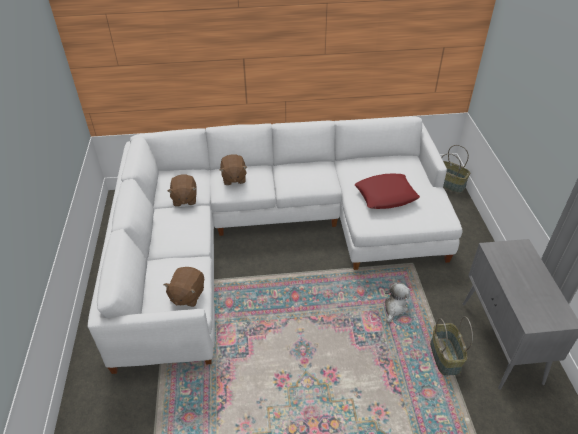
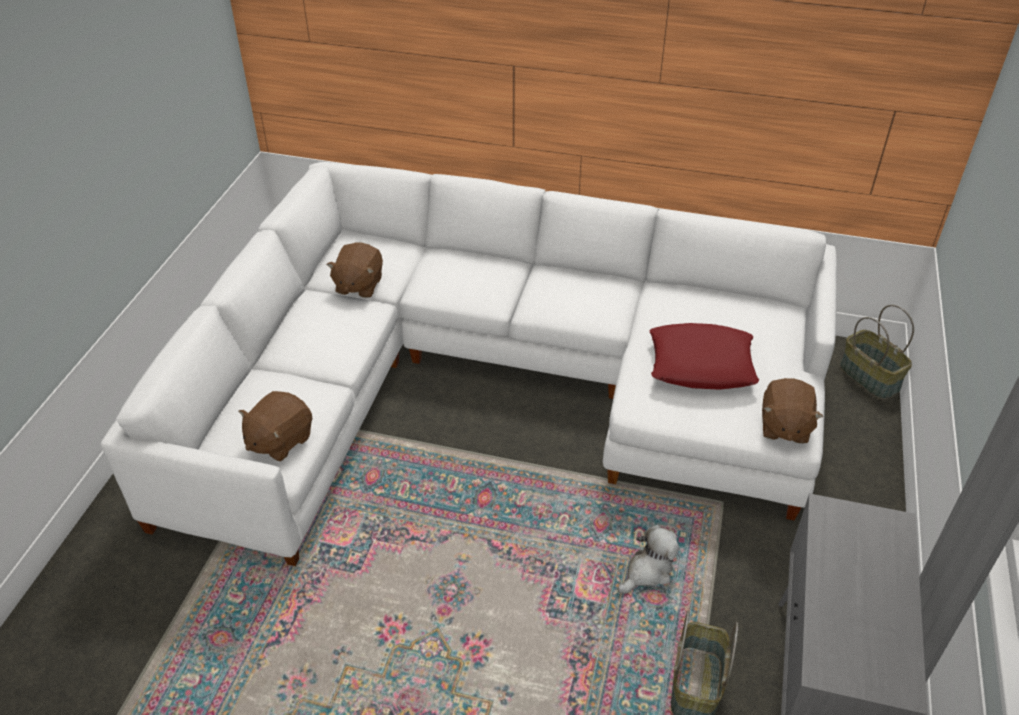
camera: 20 degrees right, 0 degrees up
brown plush toy [220,154,247,185] -> brown plush toy moved to [762,378,823,444]

